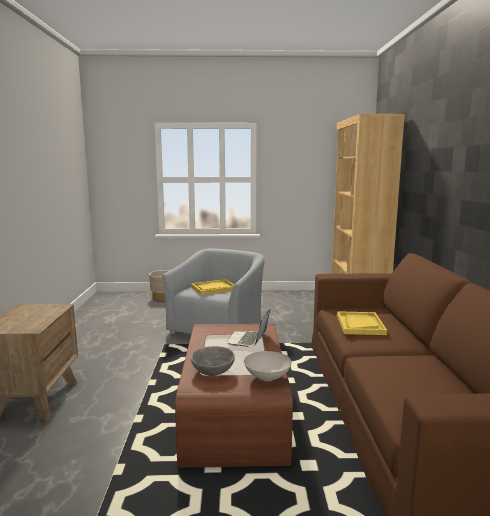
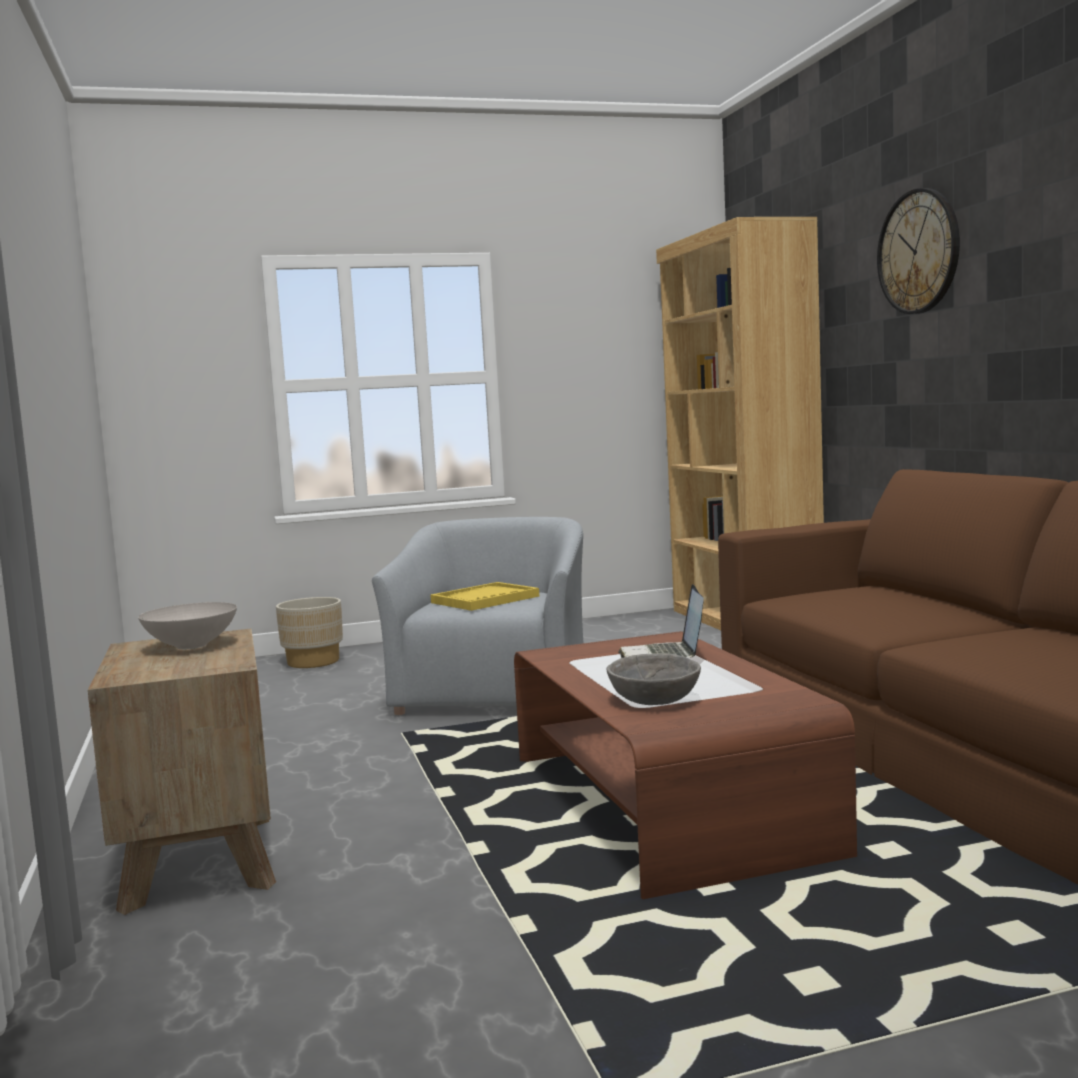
camera: 15 degrees left, 5 degrees down
white bowl [244,351,292,381] -> white bowl moved to [138,602,237,649]
yellow tray [337,311,387,335] -> none
none -> wall clock [877,188,960,314]

